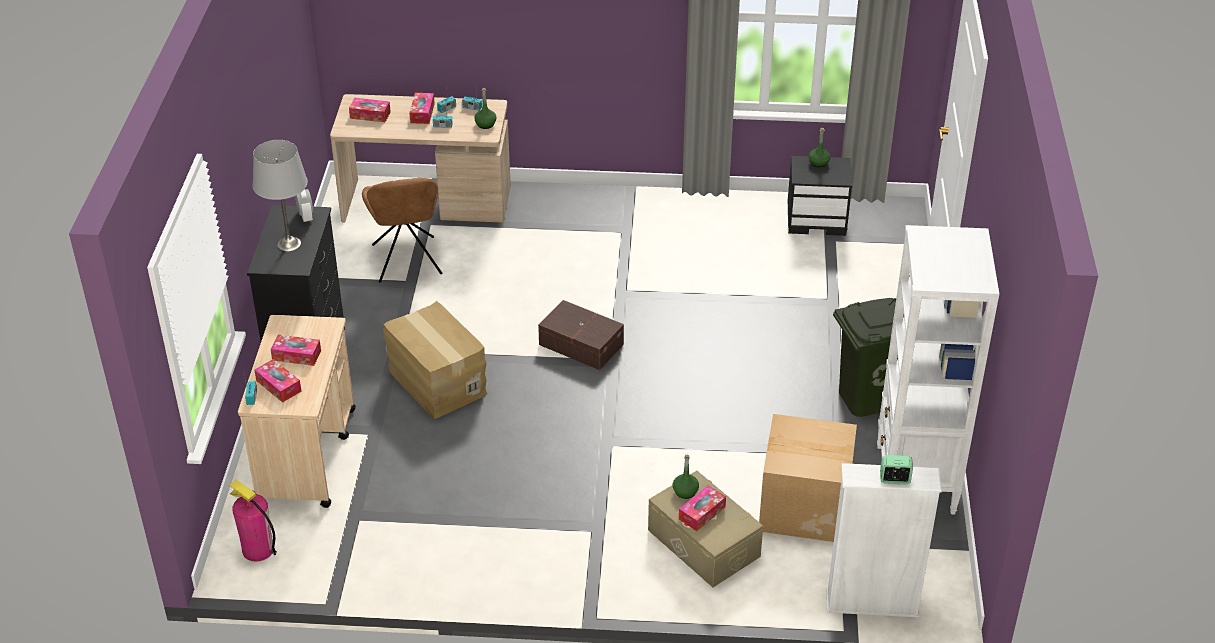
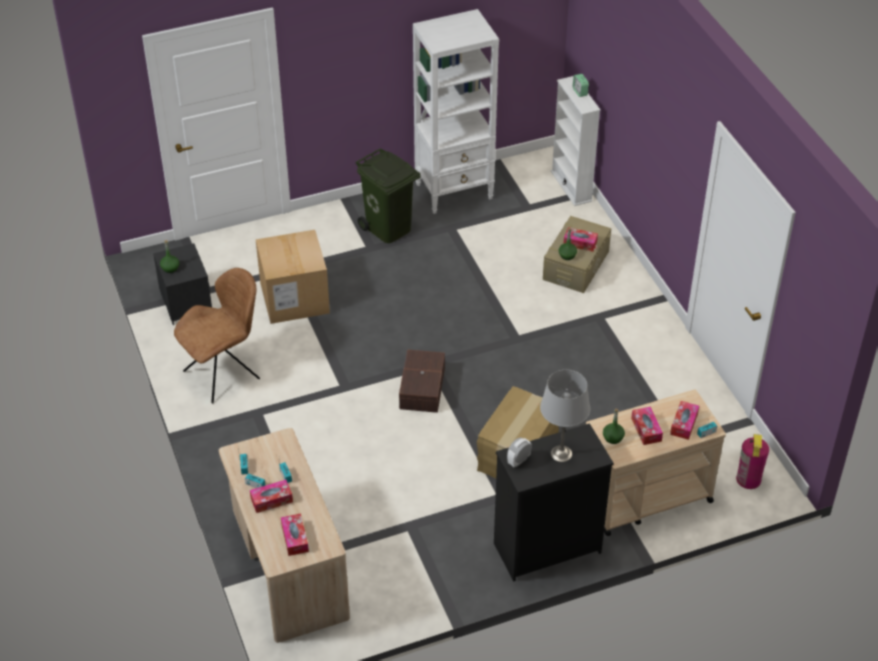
camera: 115 degrees left, 5 degrees up
brown chair [362,178,442,283] -> brown chair moved to [174,268,260,403]
green bottle [474,88,496,129] -> green bottle moved to [603,409,625,444]
cardboard box [759,414,857,542] -> cardboard box moved to [256,230,330,324]

